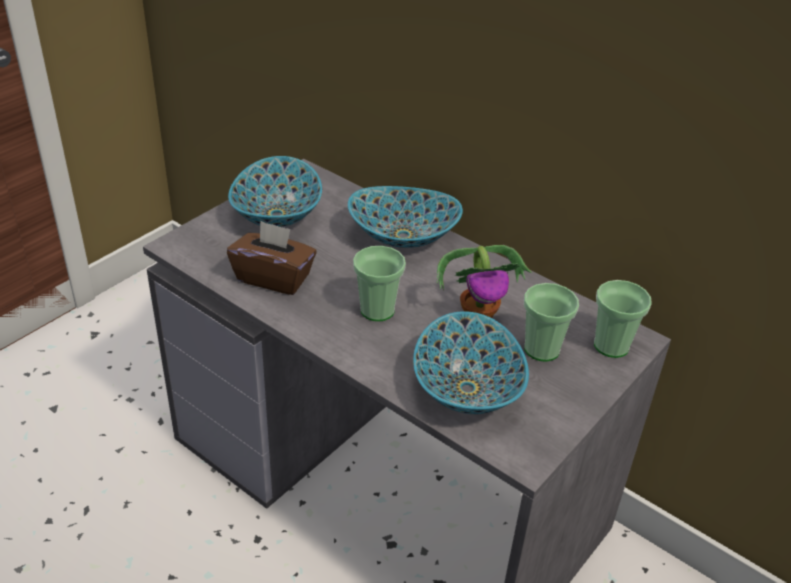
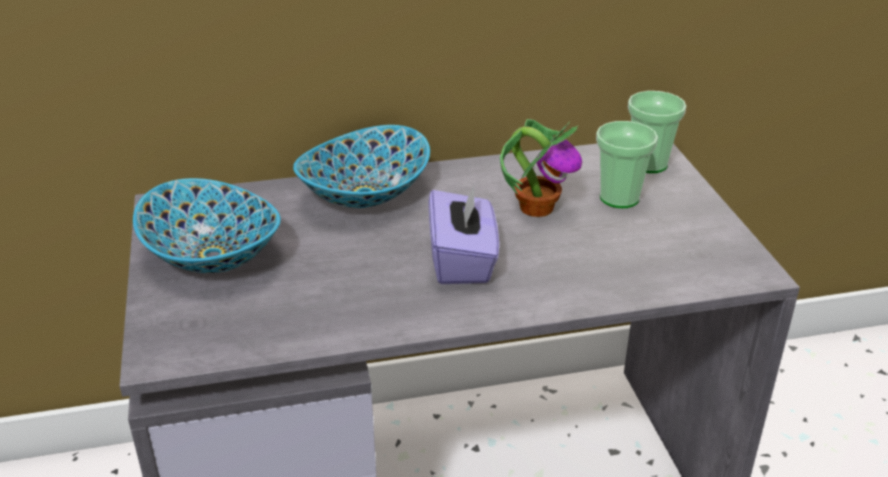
camera: 50 degrees left, 5 degrees down
brown tissue box [227,220,317,295] -> none
cup [353,246,406,321] -> purple tissue box [428,183,499,284]
bowl [413,311,529,414] -> none

